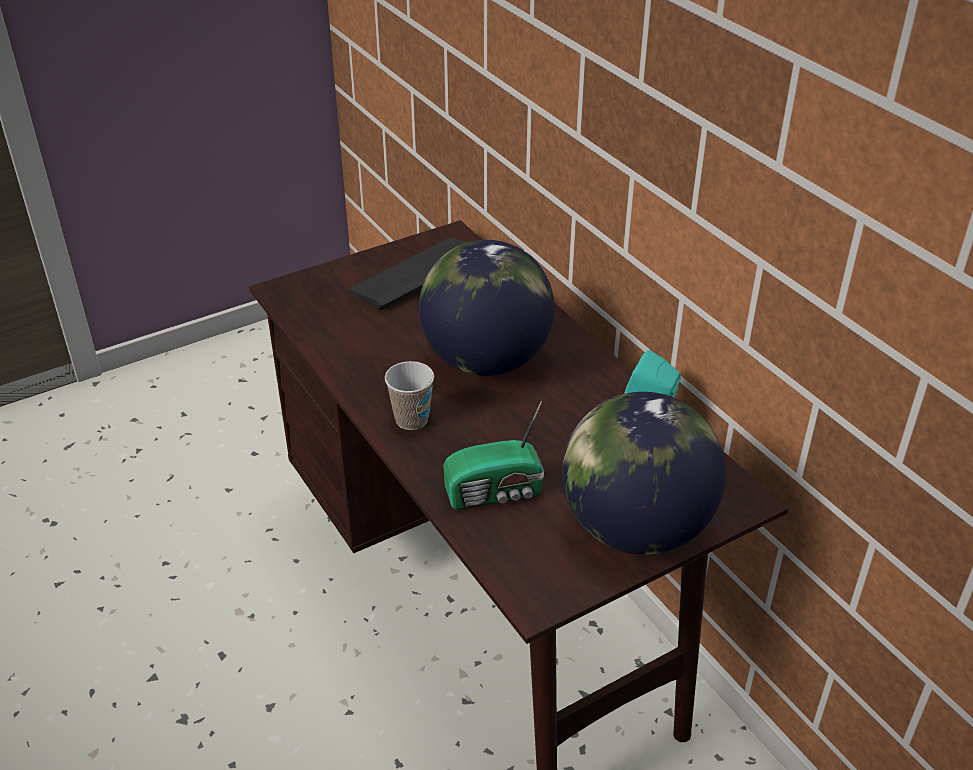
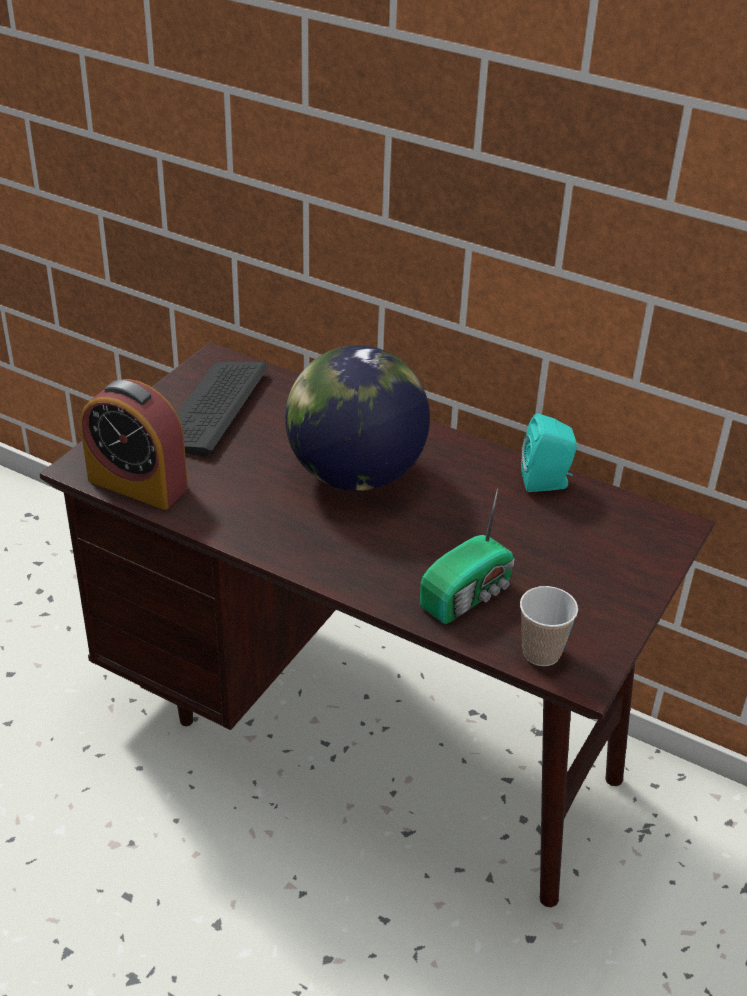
camera: 30 degrees left, 0 degrees up
cup [385,361,434,430] -> cup moved to [520,586,578,666]
globe [562,392,726,555] -> none
none -> alarm clock [81,379,188,510]

